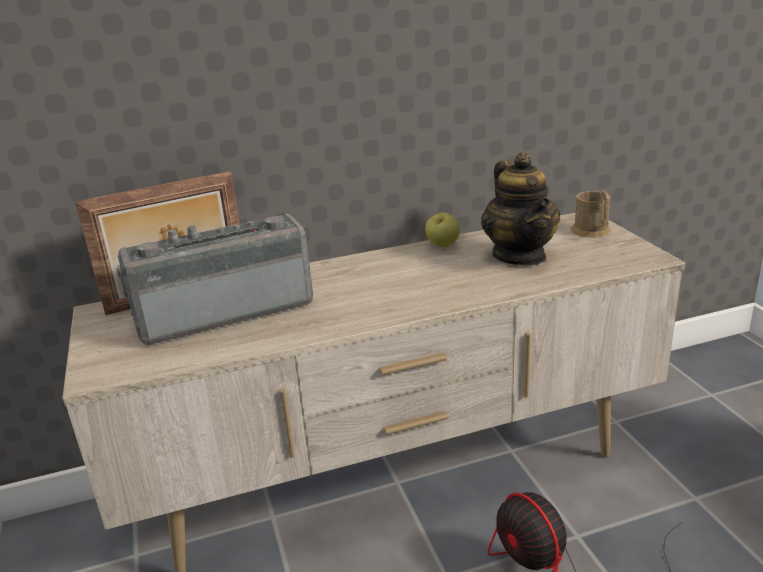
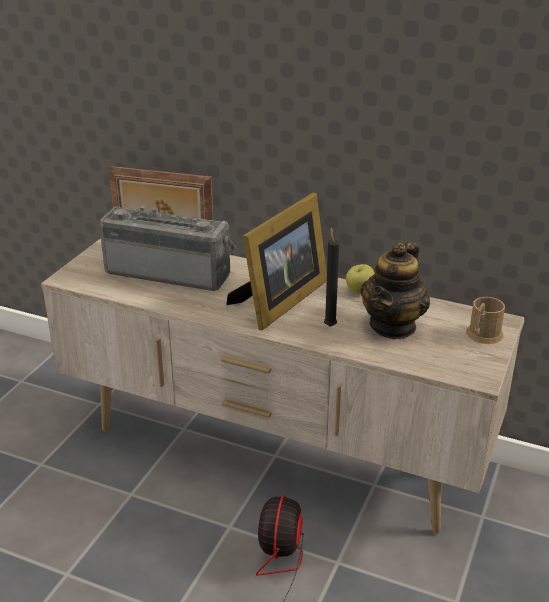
camera: 40 degrees right, 5 degrees up
none -> picture frame [227,193,327,330]
none -> black candle [324,227,339,327]

